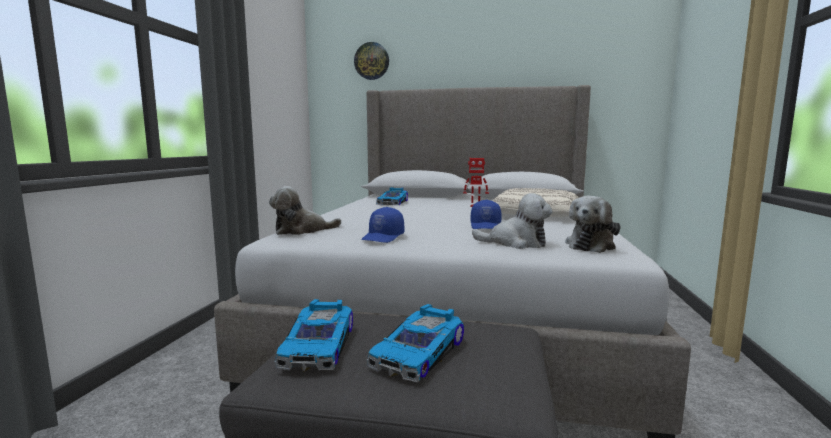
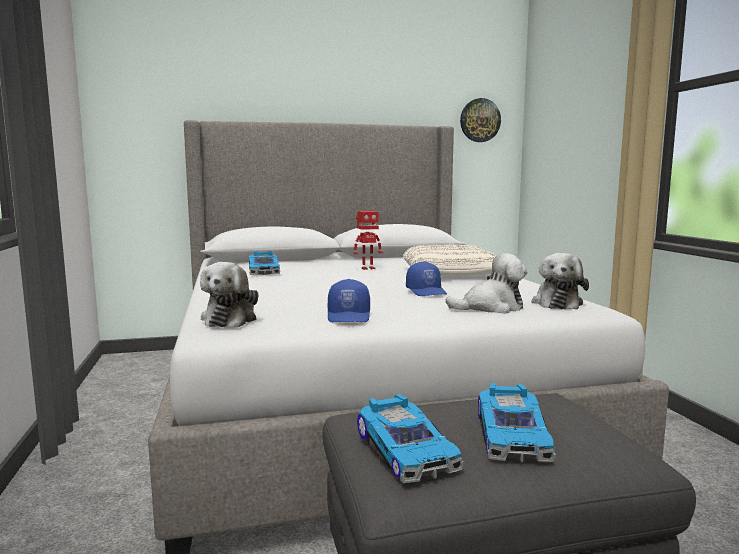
camera: 25 degrees left, 0 degrees up
plush toy [269,186,341,235] -> plush toy turned 45 degrees counterclockwise [200,262,259,327]
wall clock [354,42,389,80] -> wall clock moved to [460,98,501,142]

